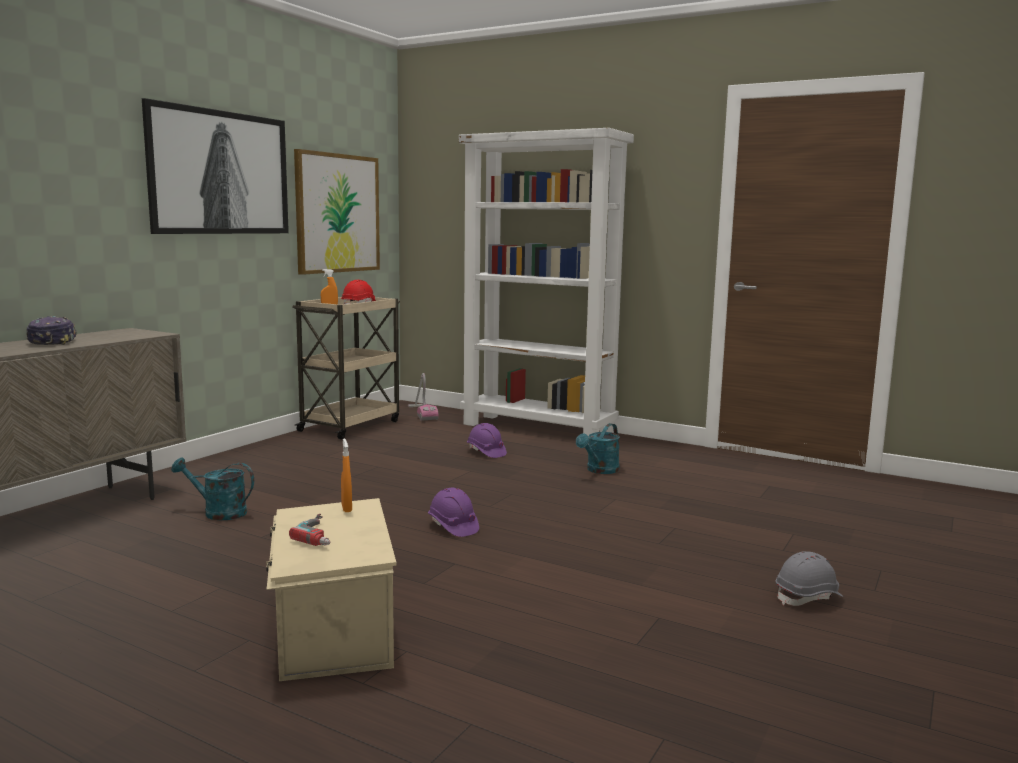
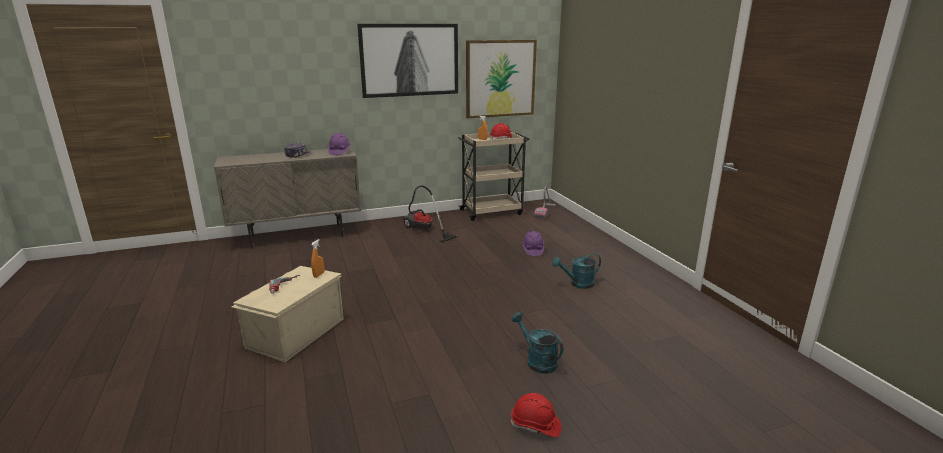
camera: 40 degrees right, 10 degrees up
turquoise watering can [171,457,254,520] -> turquoise watering can moved to [512,312,563,374]
purple hard hat [428,488,479,537] -> purple hard hat moved to [328,133,351,155]
white bookcase [459,128,634,444] -> none
grey hard hat [776,551,844,606] -> red hard hat [510,393,562,437]
none -> vacuum cleaner [403,185,458,243]

